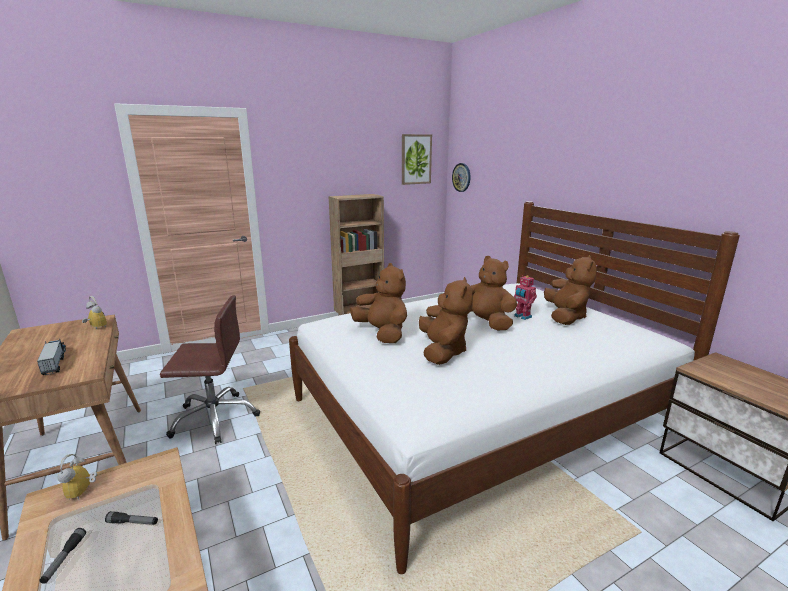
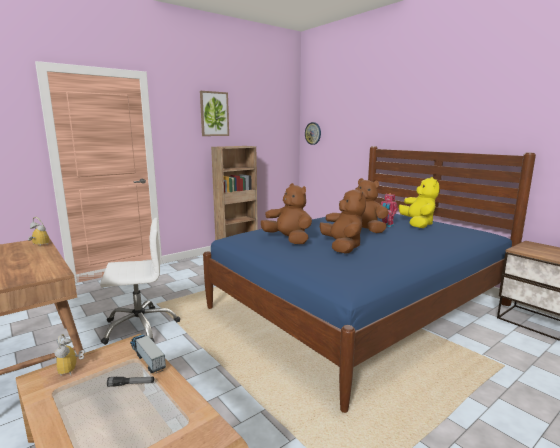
camera: 10 degrees left, 5 degrees down
toy truck [37,339,66,375] -> toy truck moved to [130,333,166,374]
flashlight [39,528,86,584] -> none
brown office chair [160,295,260,444] -> white office chair [100,218,180,345]
white bed [289,201,740,574] -> blue bed [203,146,536,413]
picture [402,134,432,185] -> picture moved to [200,91,229,136]
brown plush toy [544,255,597,325] -> yellow plush toy [399,177,439,228]

